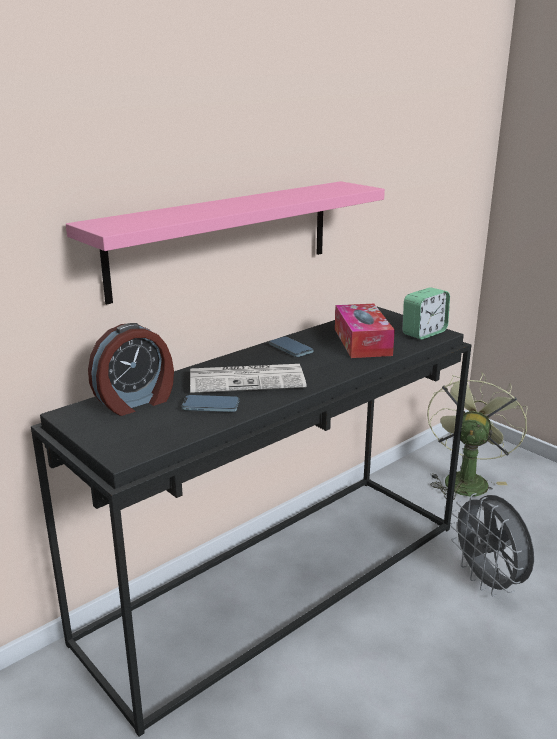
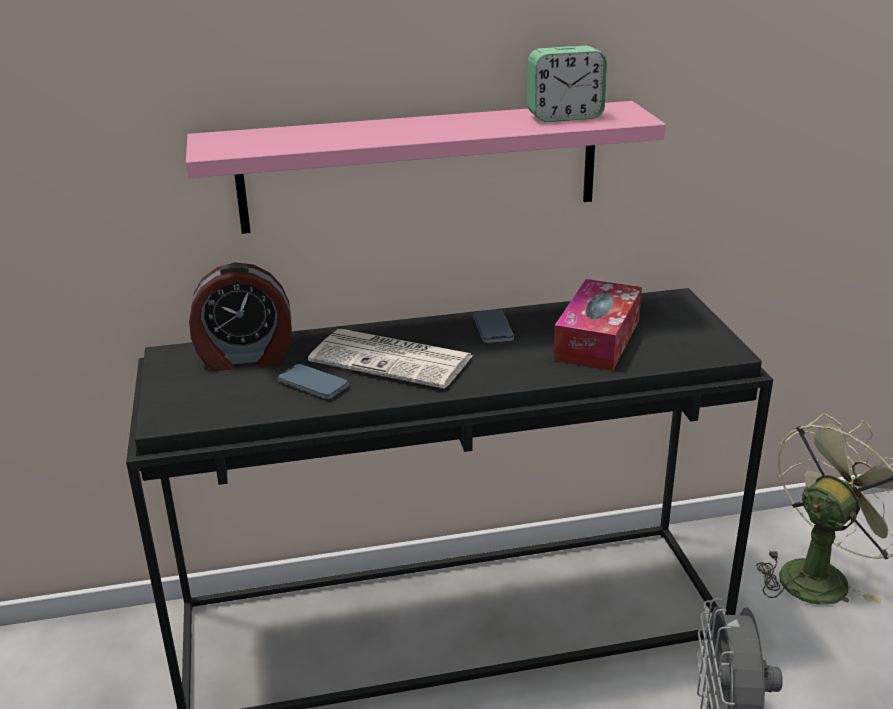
camera: 30 degrees right, 5 degrees up
alarm clock [403,287,450,339] -> alarm clock moved to [527,46,607,122]

